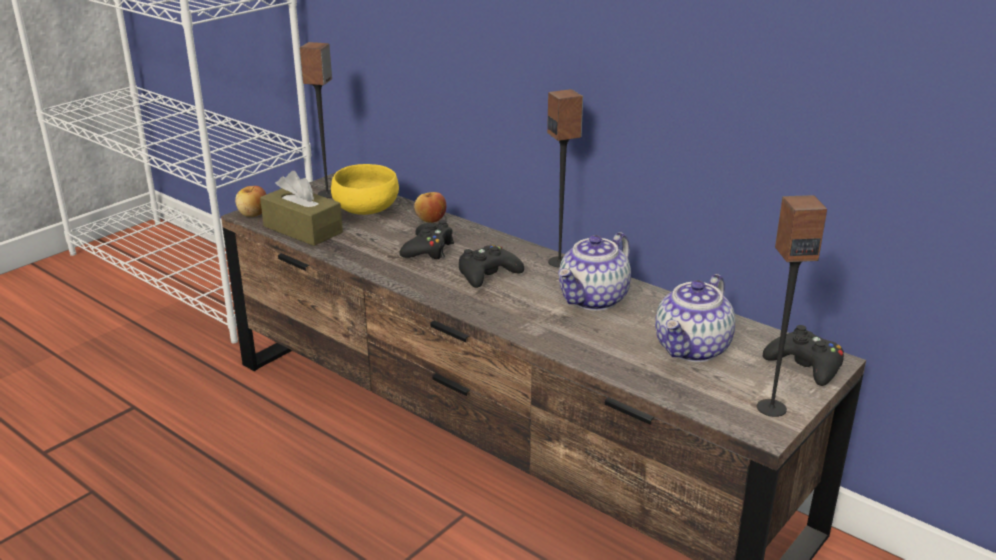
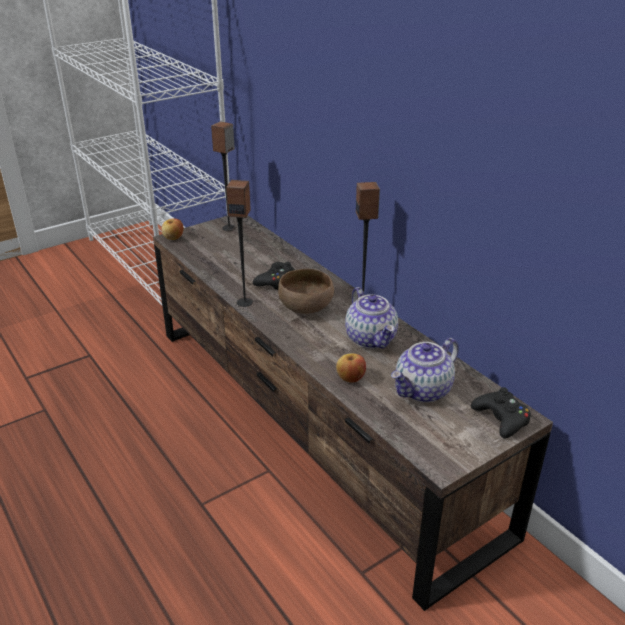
camera: 15 degrees right, 5 degrees up
brown tissue box [260,171,343,246] -> none
yellow bowl [331,164,399,215] -> none
apple [414,192,446,223] -> apple moved to [336,354,366,383]
black game controller [459,244,524,288] -> brown bowl [278,269,334,314]
teapot [558,232,631,311] -> teapot turned 75 degrees counterclockwise [345,287,398,349]
speaker [757,195,827,417] -> speaker moved to [226,180,253,307]

